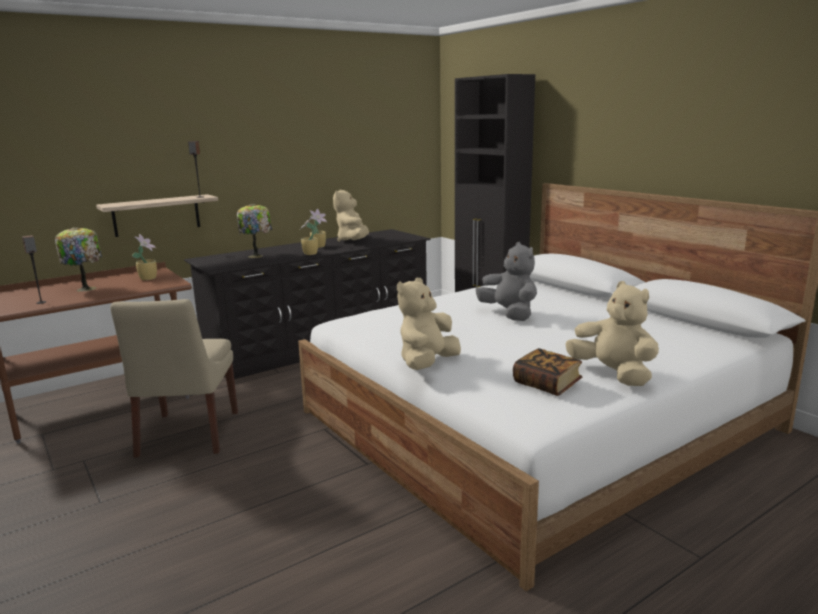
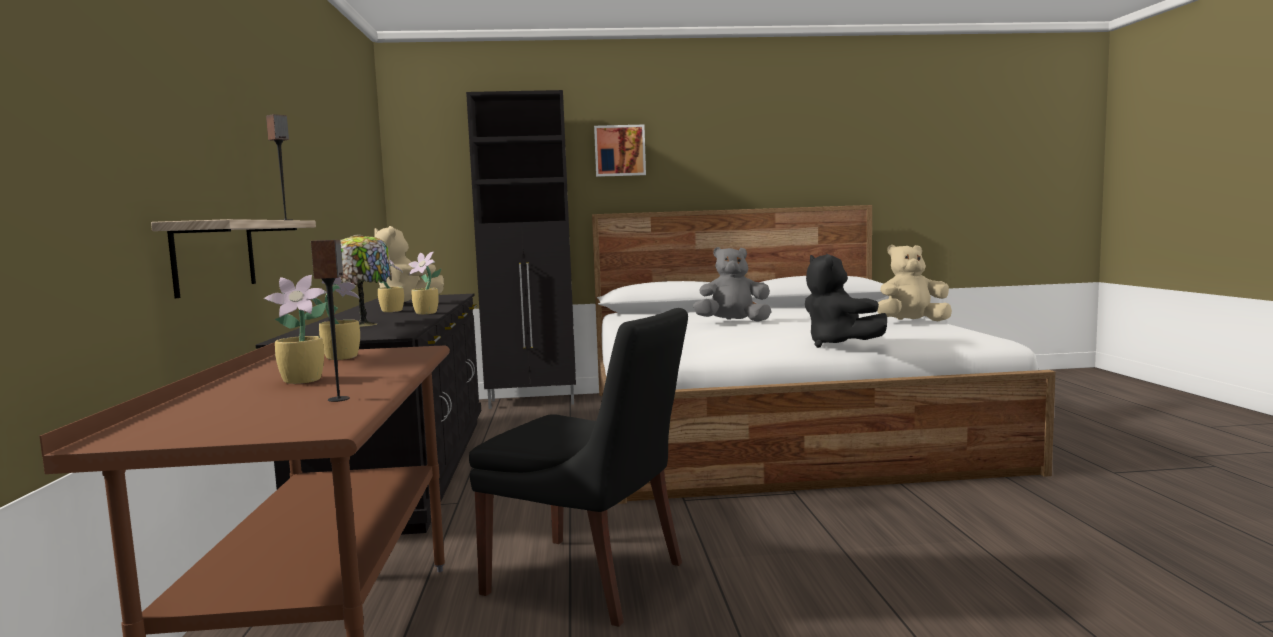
camera: 60 degrees left, 10 degrees down
table lamp [55,227,102,292] -> potted plant [264,275,327,384]
beige chair [111,299,238,457] -> black chair [469,308,688,627]
beige plush toy [397,278,461,370] -> black plush toy [805,254,887,348]
book [513,348,582,396] -> none
none -> picture [594,125,646,177]

